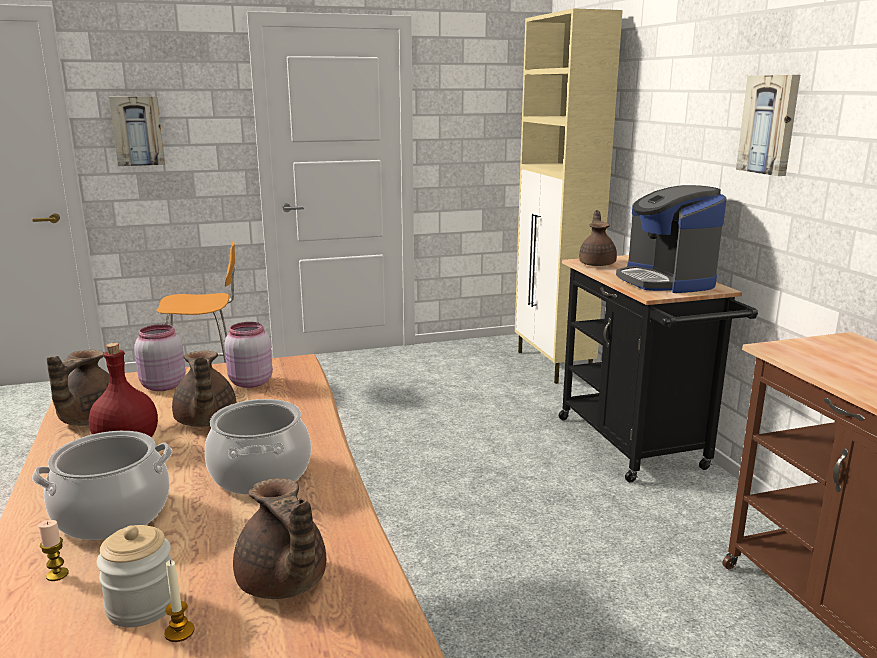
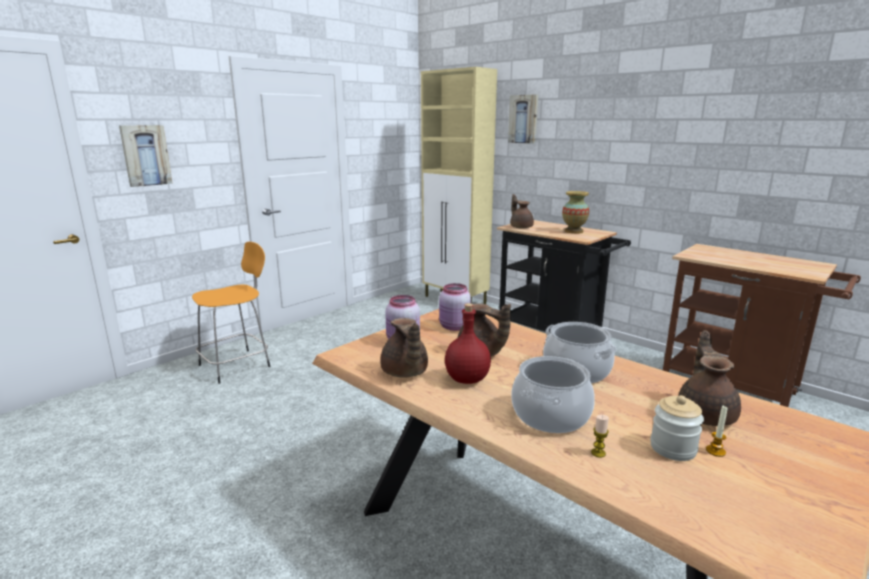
camera: 30 degrees left, 0 degrees up
brown teapot [233,478,326,599] -> brown teapot turned 105 degrees counterclockwise [678,330,741,426]
coffee machine [616,185,727,293] -> vase [562,191,589,234]
picture [736,75,800,176] -> picture moved to [508,94,538,144]

